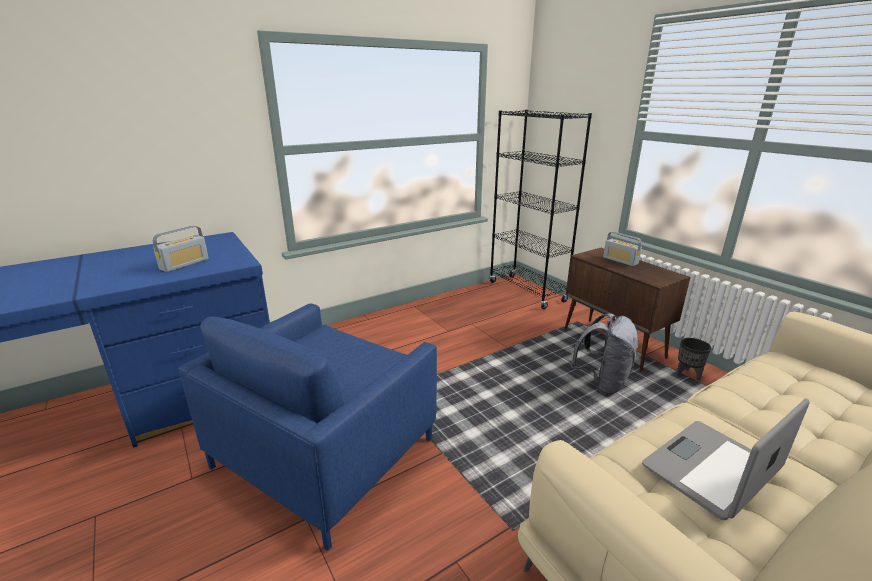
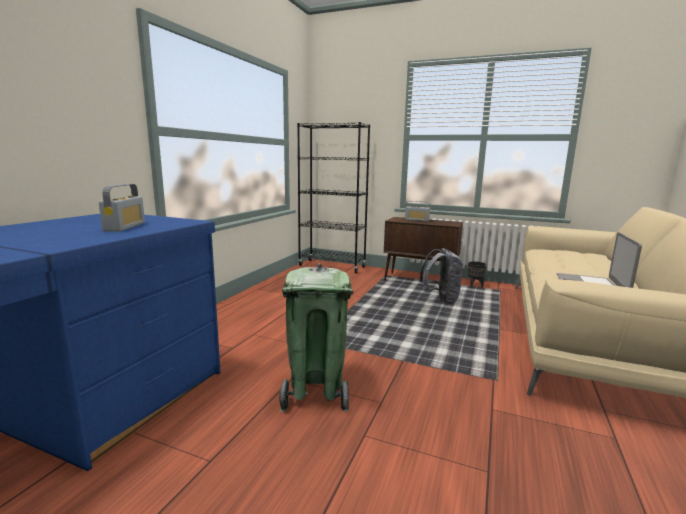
camera: 35 degrees left, 10 degrees down
blue armchair [178,303,437,551] -> green trash can [279,263,353,412]

